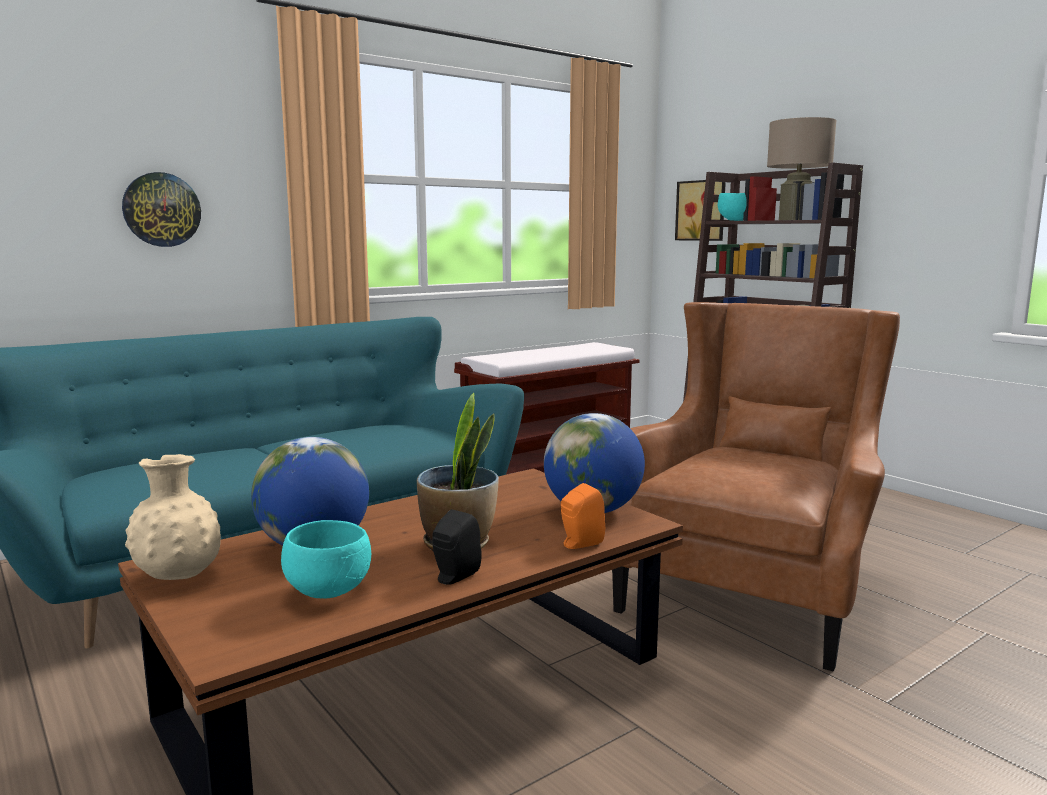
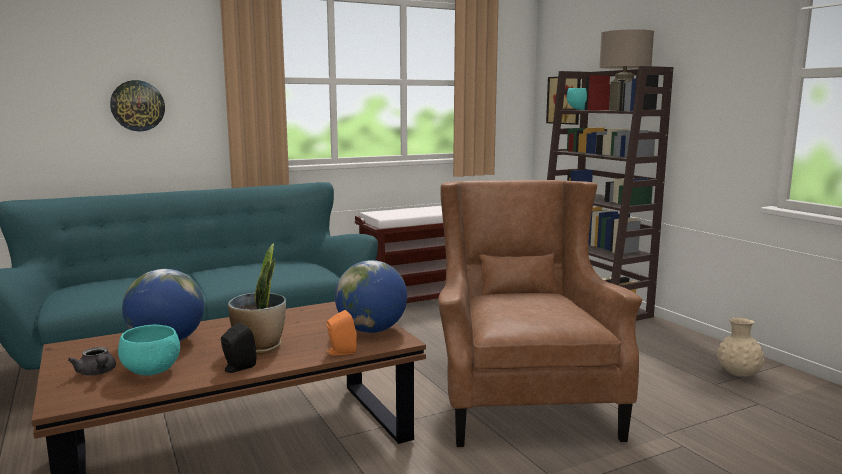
camera: 10 degrees right, 0 degrees up
beige vase [125,454,221,580] -> beige vase moved to [717,318,764,377]
brown armchair [612,302,900,672] -> brown armchair turned 45 degrees counterclockwise [438,180,642,447]
none -> grey teapot [68,347,116,376]

